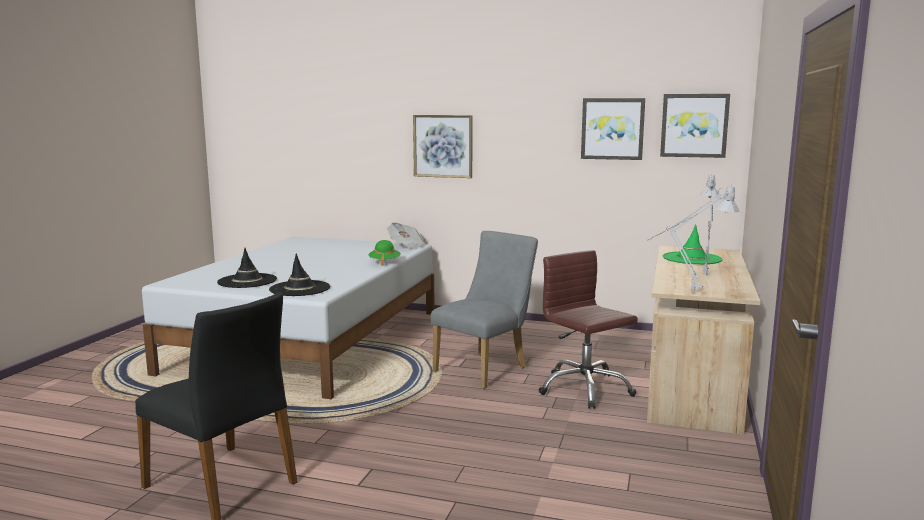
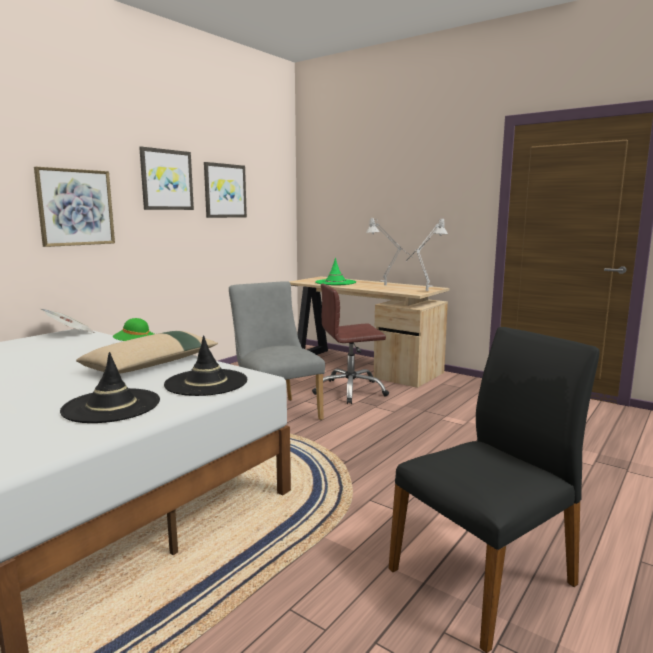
camera: 70 degrees left, 0 degrees up
picture [660,94,730,158] -> picture moved to [139,147,194,210]
none -> beige pillow [76,331,218,374]

